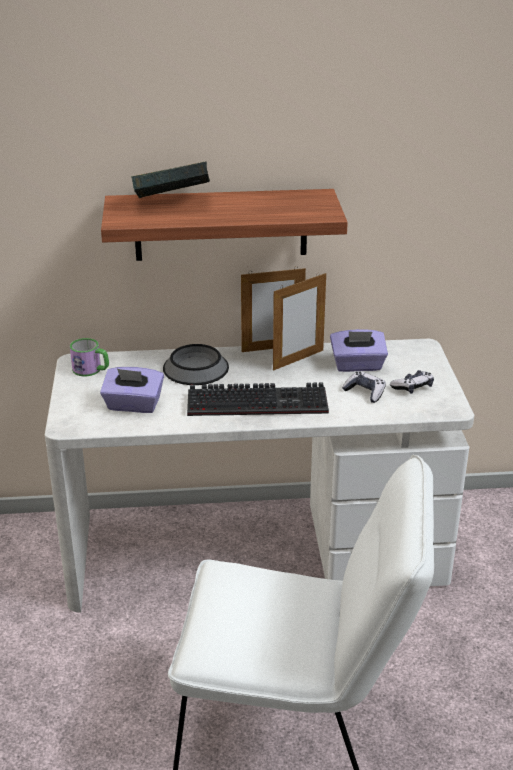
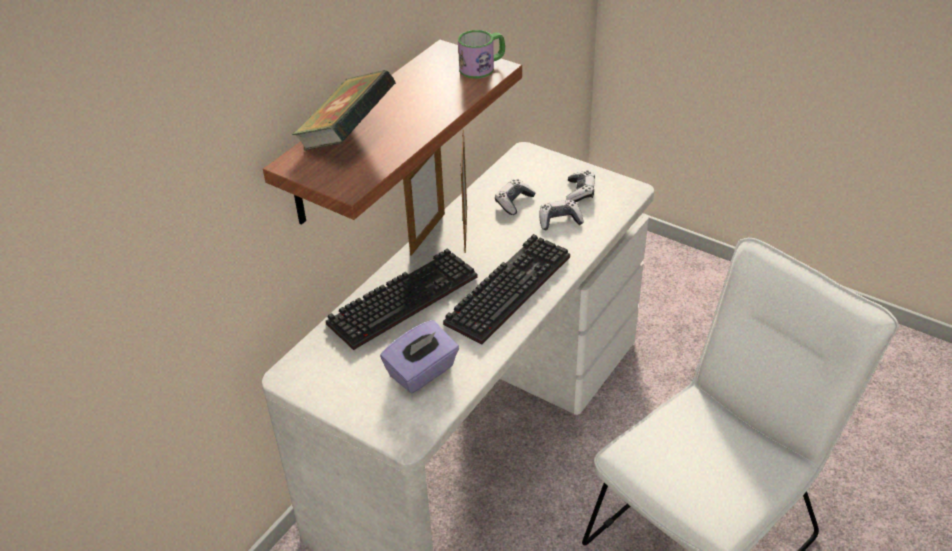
camera: 50 degrees left, 10 degrees up
mug [70,338,109,376] -> mug moved to [458,30,505,79]
bowl [163,344,229,385] -> keyboard [326,248,478,350]
purple tissue box [330,329,388,372] -> game controller [495,179,536,215]

